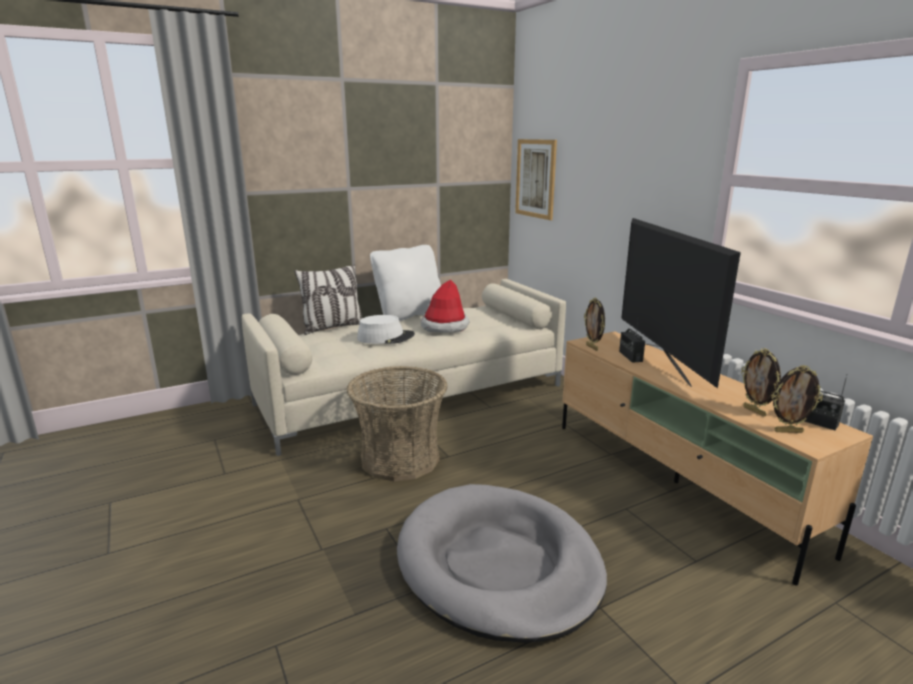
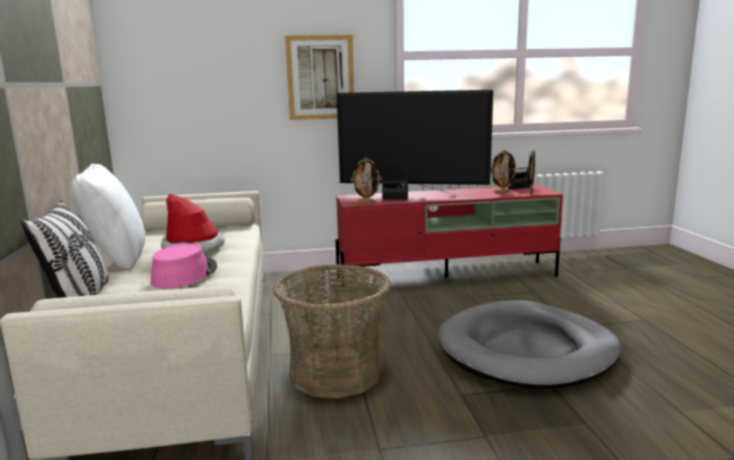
camera: 70 degrees left, 5 degrees down
white hat [357,315,415,344] -> pink hat [151,243,217,288]
picture [515,139,557,220] -> picture moved to [285,35,354,120]
beige tv stand [562,331,873,586] -> red tv stand [336,185,563,291]

